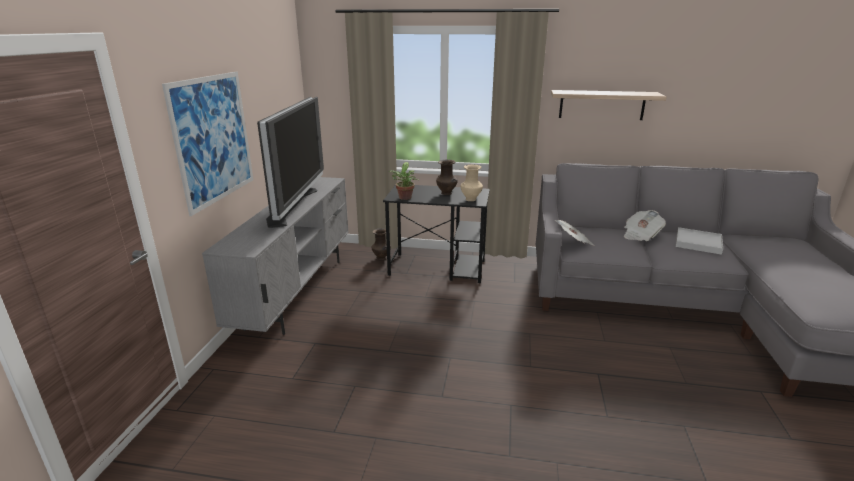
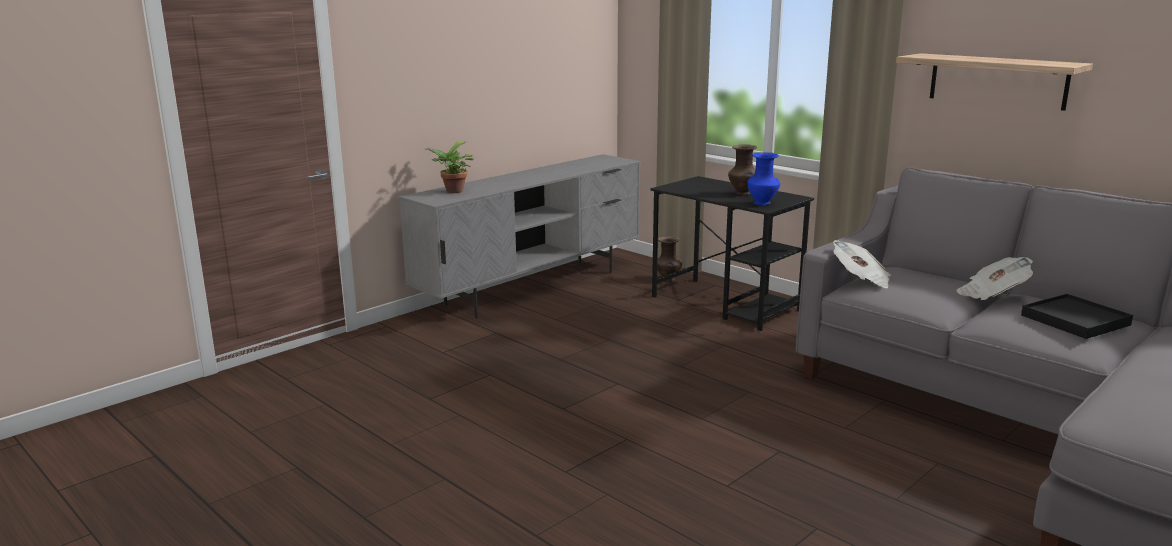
camera: 35 degrees right, 5 degrees down
picture [162,72,253,216] -> none
television [257,97,324,228] -> none
potted plant [389,162,418,200] -> potted plant moved to [424,142,474,193]
beige vase [461,164,483,201] -> blue vase [747,152,780,205]
white tray [676,227,723,255] -> black tray [1021,294,1133,339]

